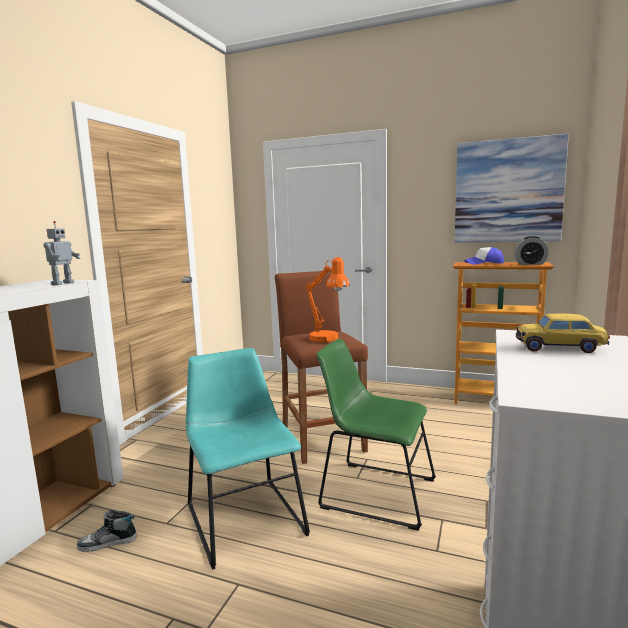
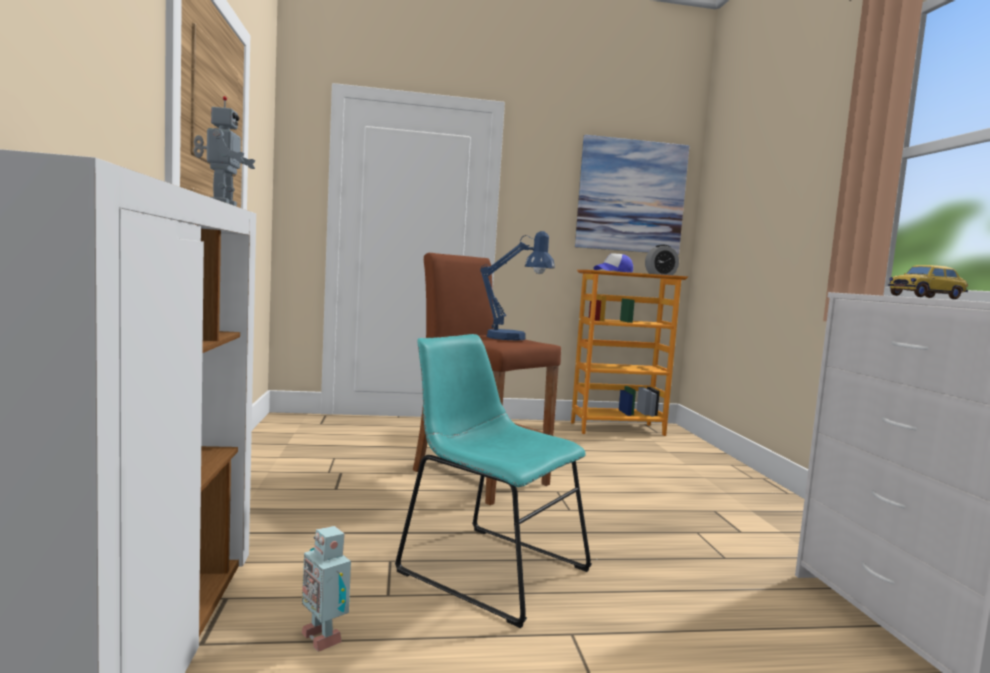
camera: 30 degrees left, 5 degrees down
shoe [77,510,136,552] -> toy robot [302,526,351,652]
orange table lamp [305,257,350,342] -> blue table lamp [480,231,555,341]
green chair [316,339,436,531] -> none

